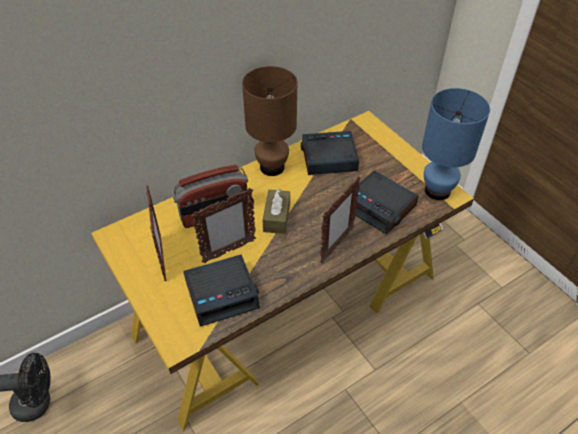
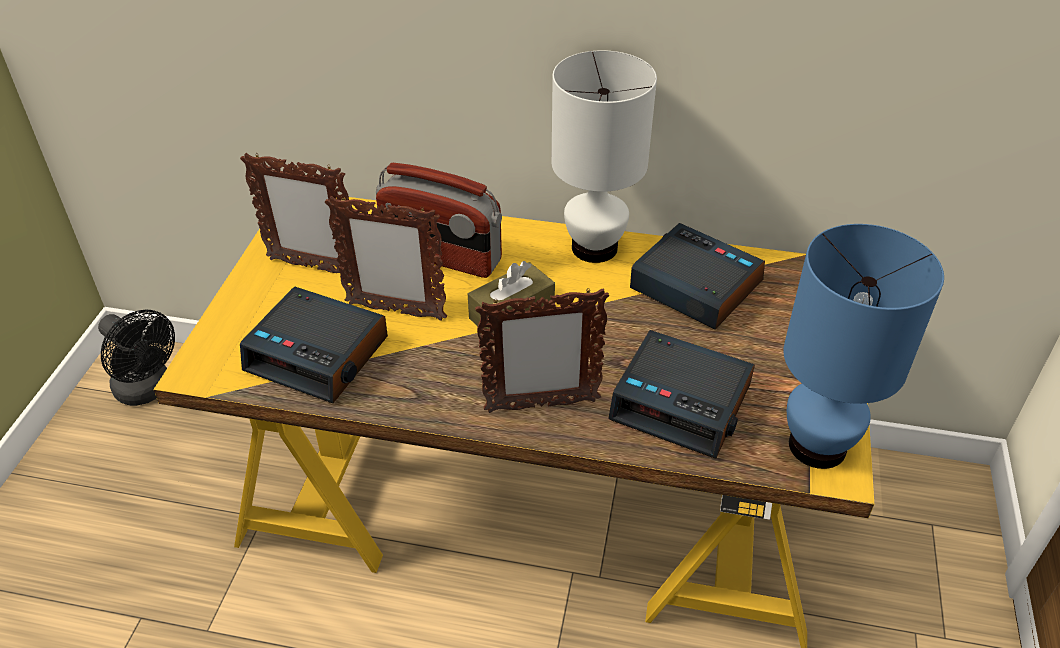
camera: 45 degrees right, 5 degrees down
picture frame [146,185,166,281] -> picture frame turned 75 degrees clockwise [240,153,351,275]
brown table lamp [242,66,297,176] -> white table lamp [552,50,657,263]
alarm clock [356,171,419,235] -> alarm clock turned 60 degrees counterclockwise [608,330,755,458]

